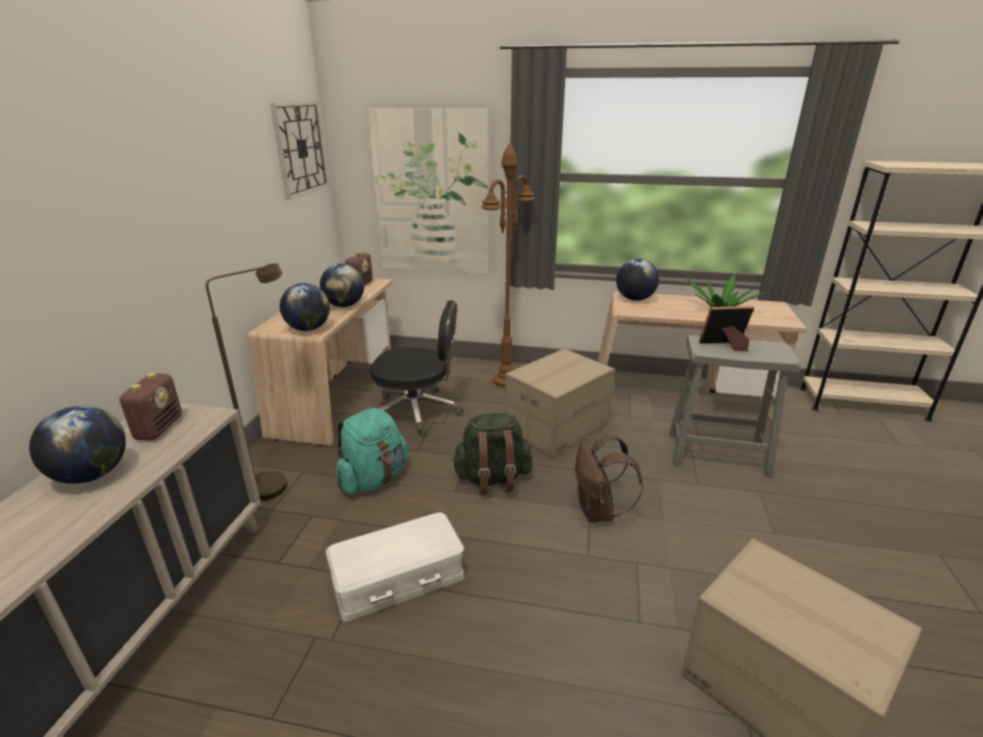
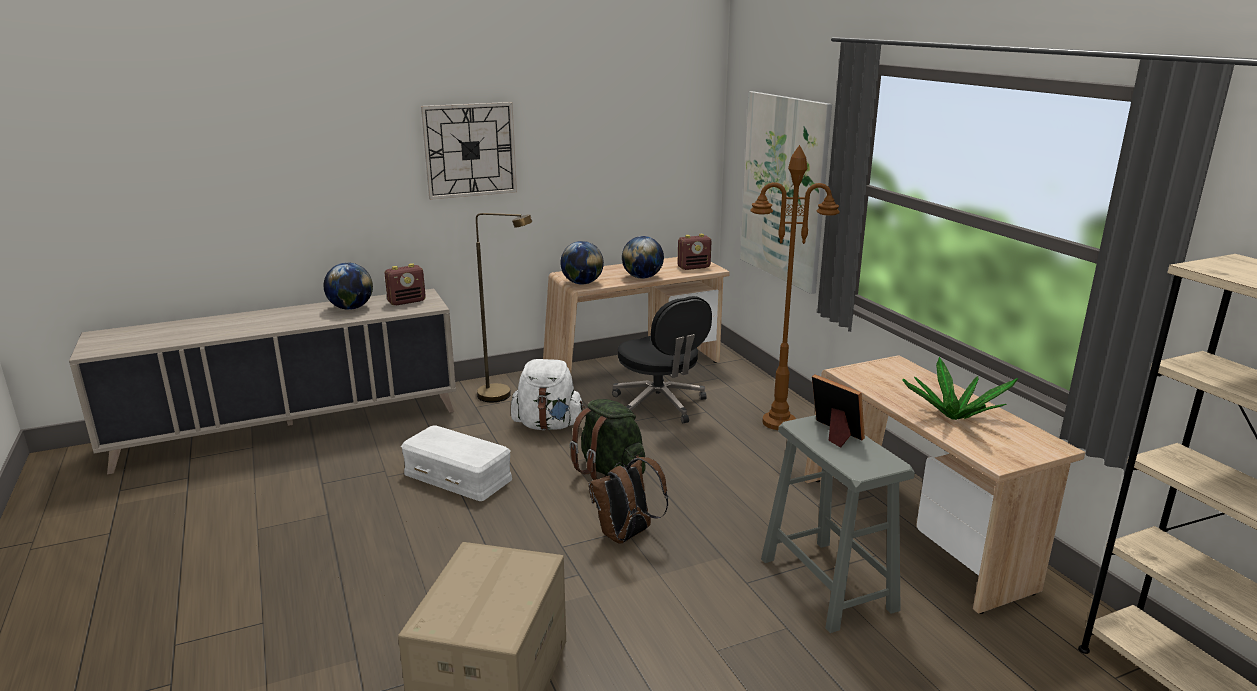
camera: 55 degrees right, 5 degrees down
wall clock [270,101,329,200] -> wall clock moved to [421,102,517,200]
turquoise backpack [336,408,409,494] -> white backpack [511,359,585,430]
cardboard box [505,349,615,458] -> none
globe [616,258,659,301] -> none

